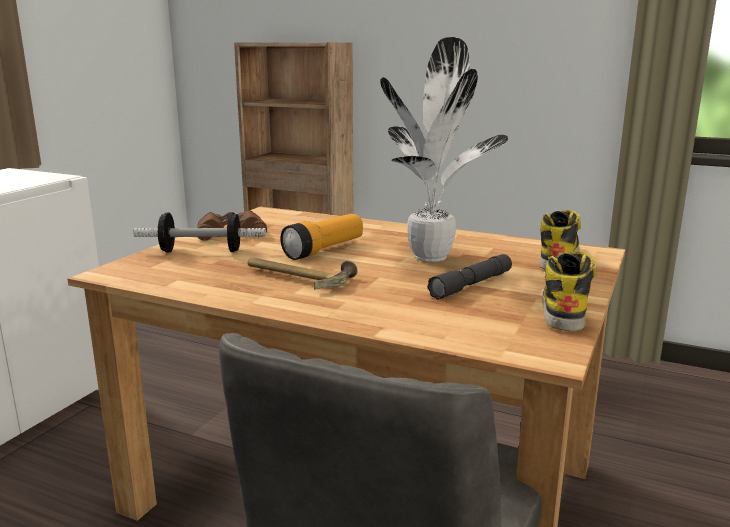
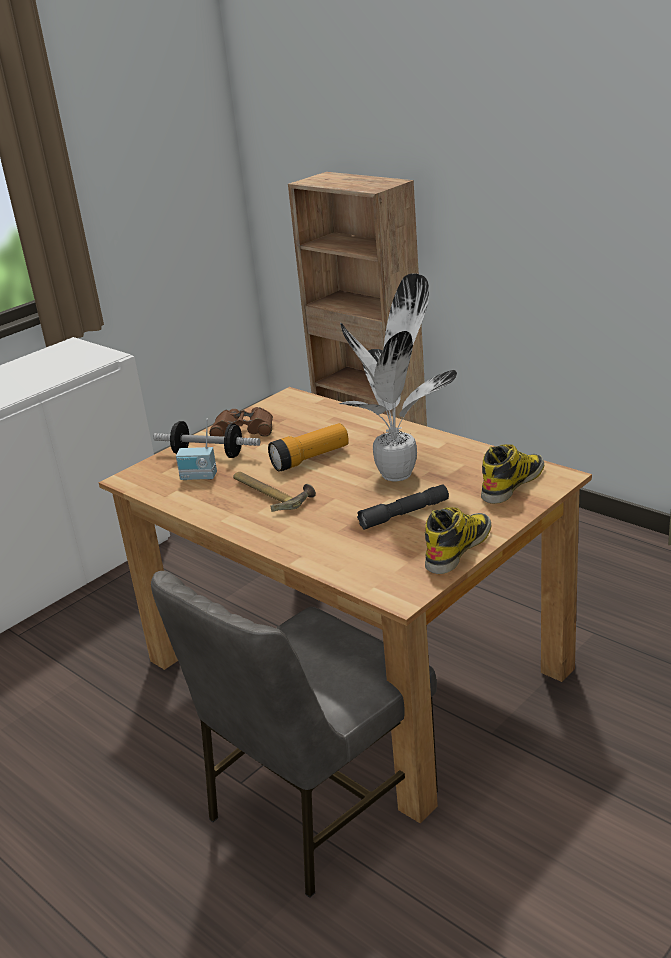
camera: 20 degrees right, 10 degrees up
none -> radio [176,419,217,480]

